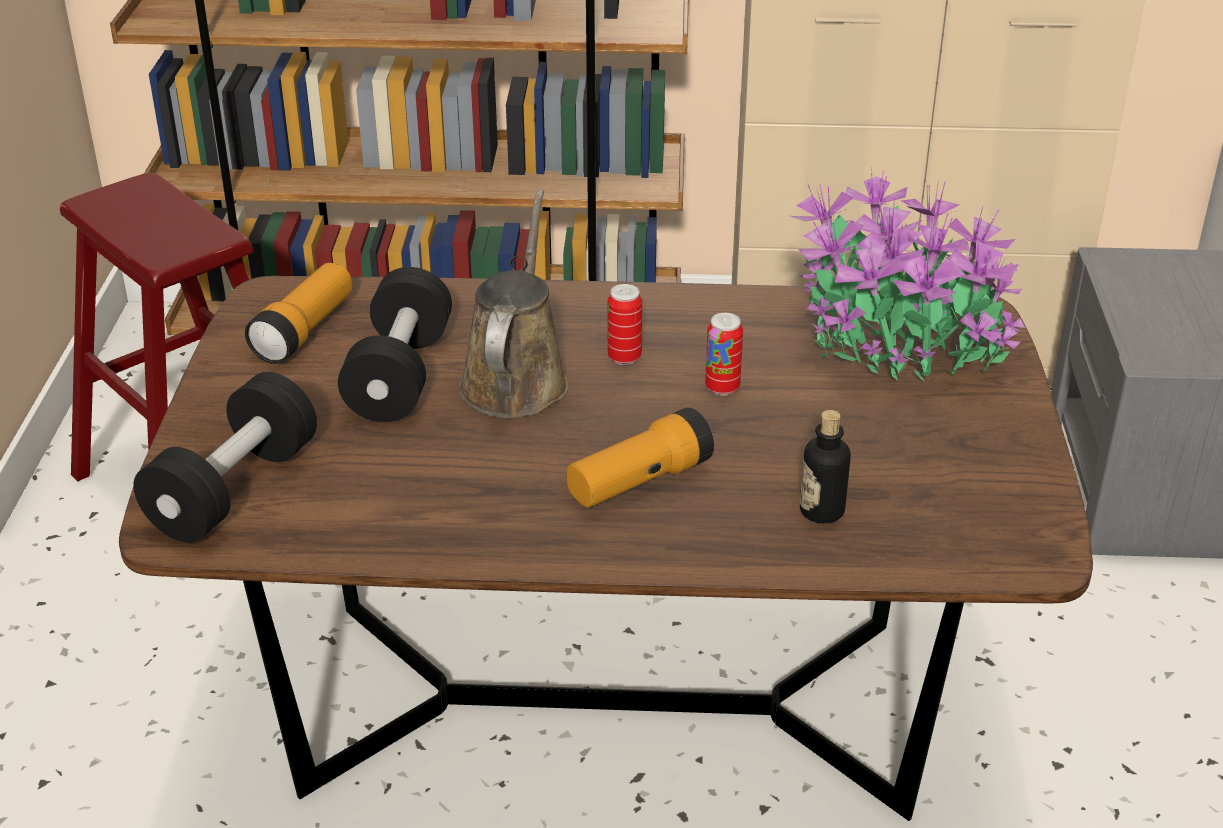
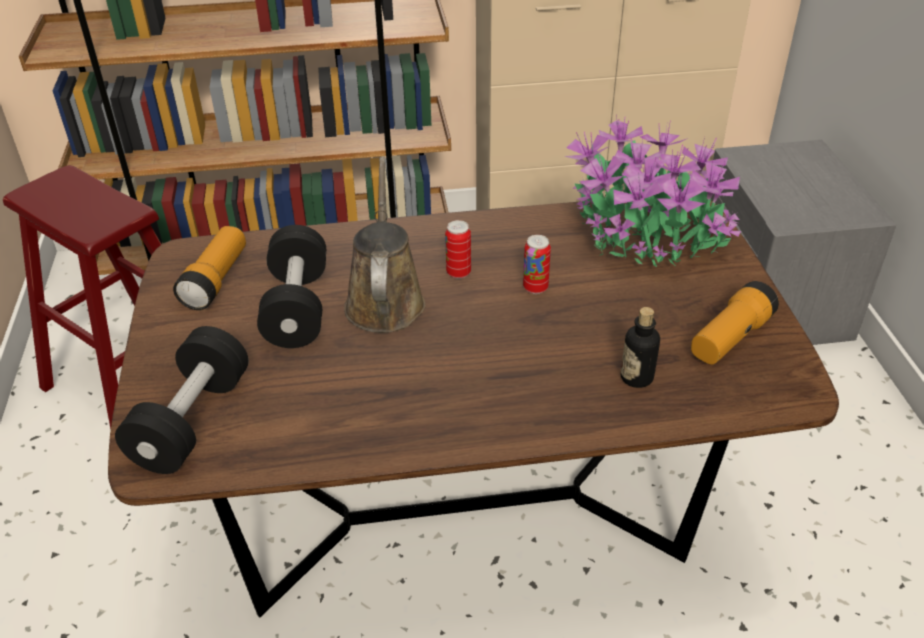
camera: 10 degrees left, 5 degrees up
flashlight [567,408,714,507] -> flashlight moved to [691,281,779,364]

